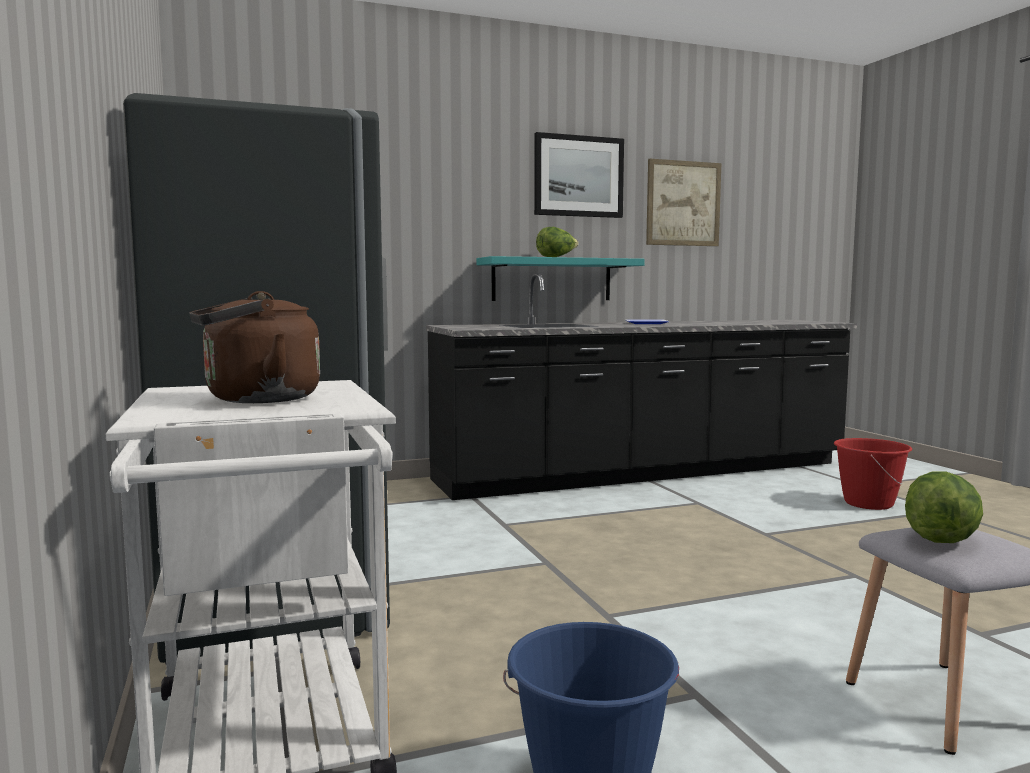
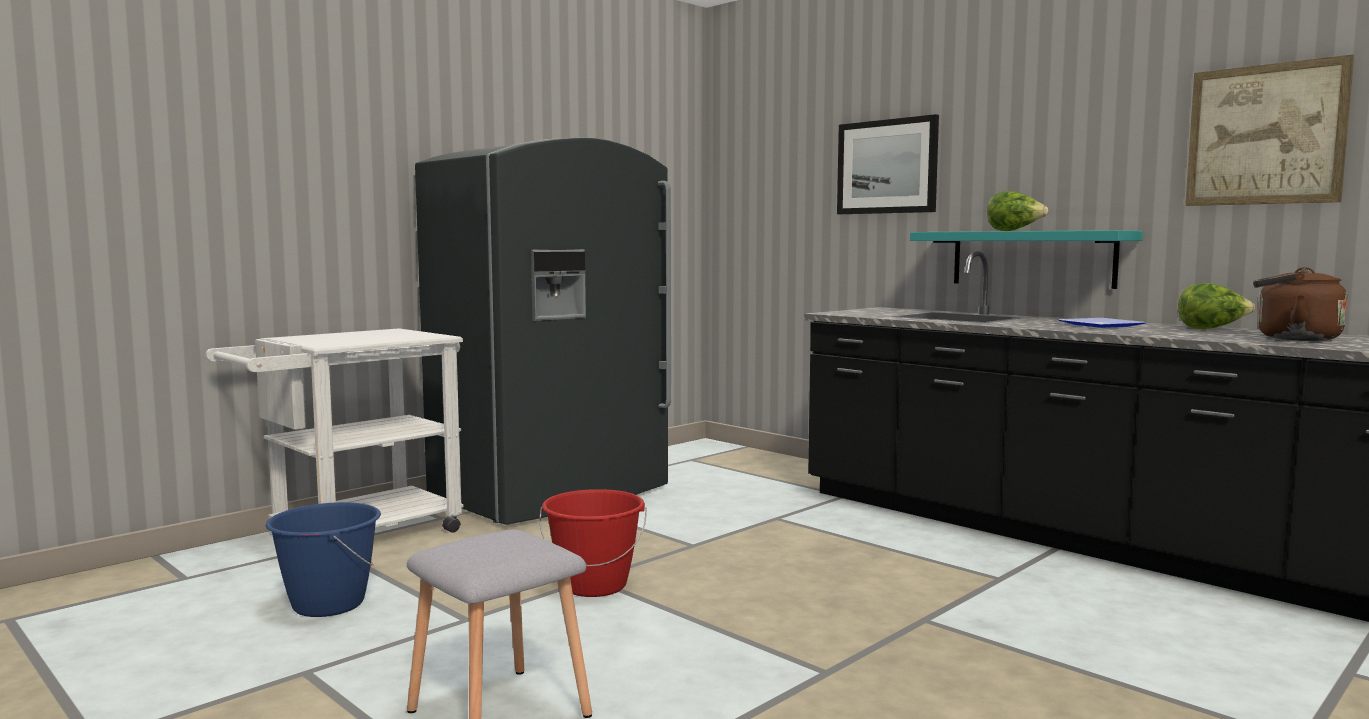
camera: 65 degrees right, 0 degrees up
brown kettle [189,291,320,403] -> brown kettle moved to [1253,267,1347,341]
picture [534,132,624,218] -> picture moved to [837,114,939,214]
red bucket [834,438,912,510] -> red bucket moved to [540,489,647,597]
lettuce [905,472,983,543] -> lettuce moved to [1178,283,1255,329]

